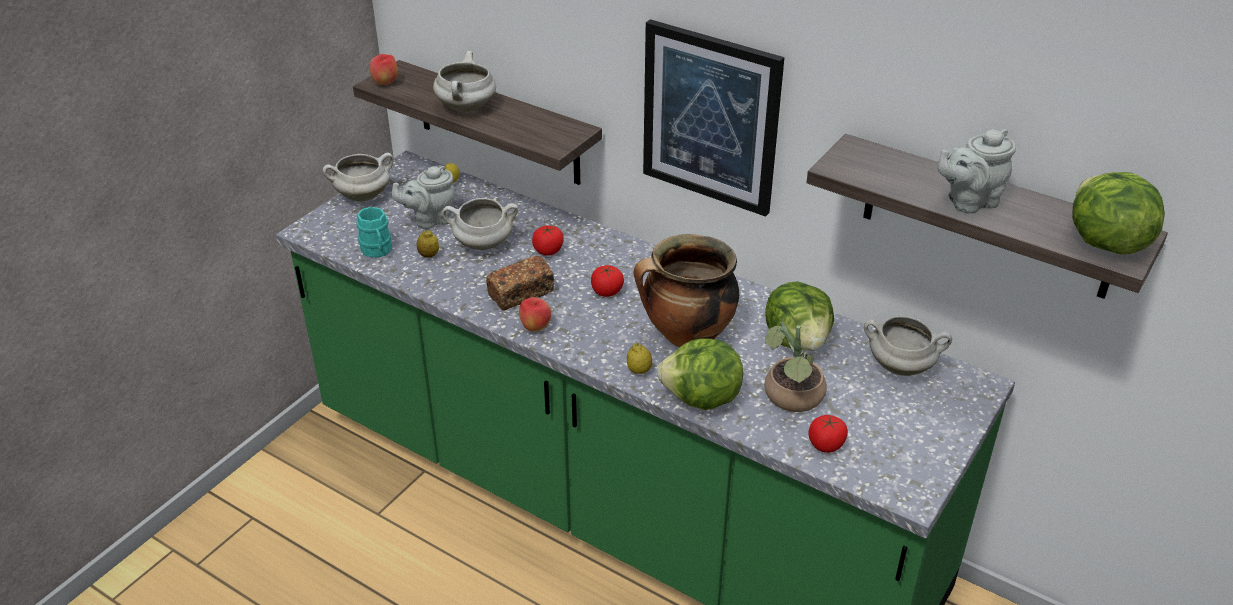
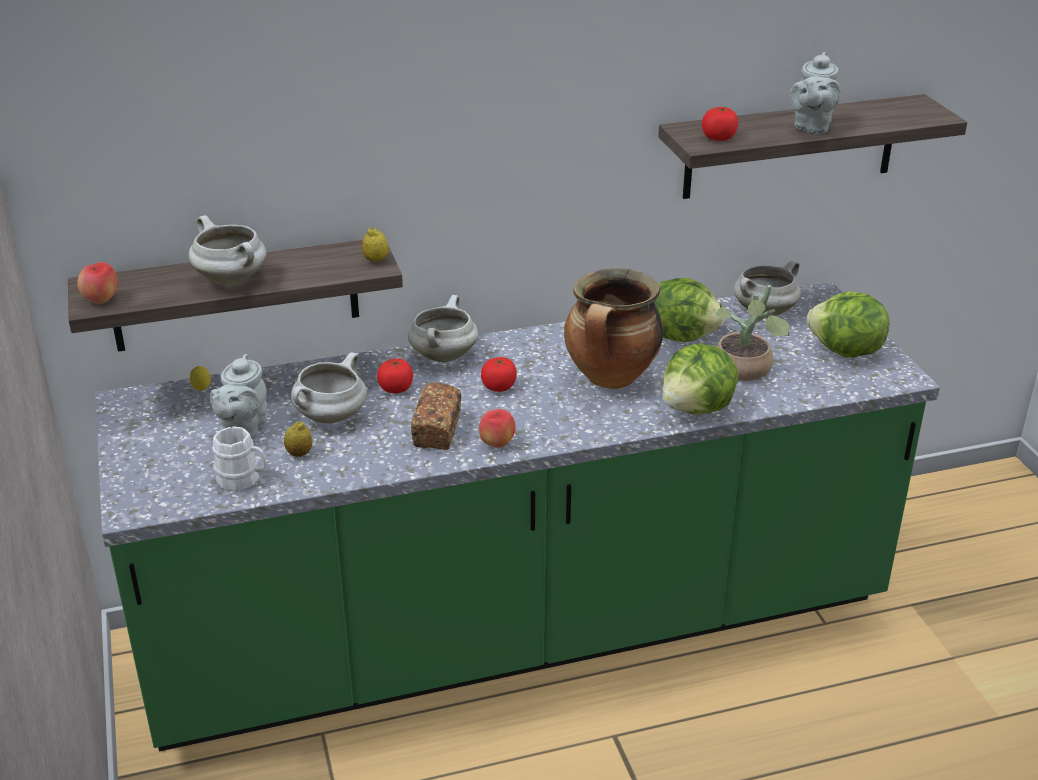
camera: 50 degrees left, 5 degrees down
white cooking pot [322,153,394,202] -> white cooking pot moved to [408,295,478,362]
turquoise mug [357,207,392,258] -> white mug [212,426,267,492]
lemon [627,343,652,374] -> lemon moved to [362,228,389,262]
picture [643,19,785,217] -> none
tomato [808,415,848,453] -> tomato moved to [702,107,738,141]
lettuce [1072,172,1165,254] -> lettuce moved to [807,292,890,357]

